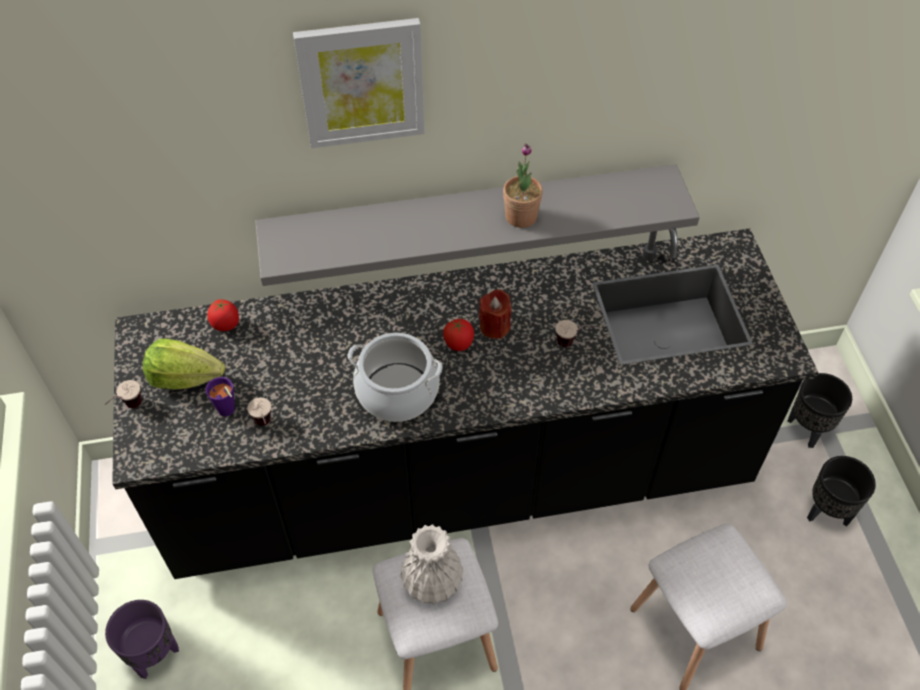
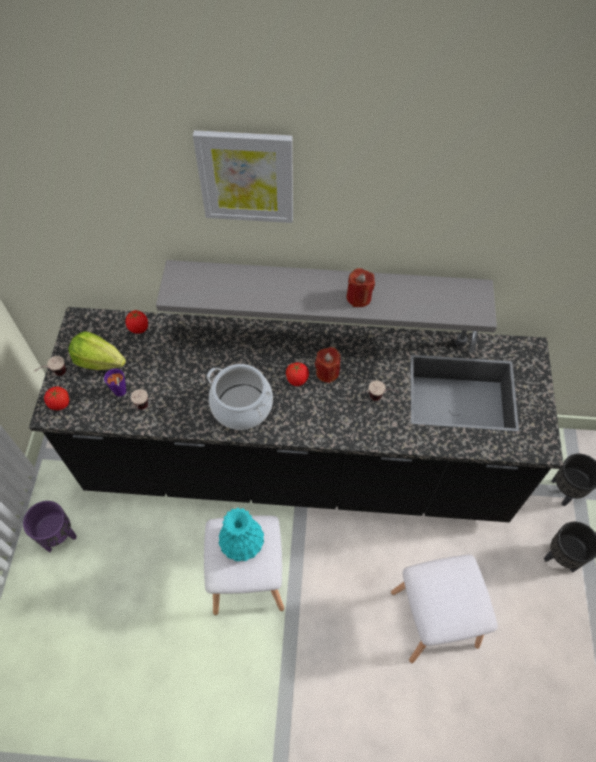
camera: 15 degrees right, 5 degrees up
white vase [400,525,463,605] -> turquoise vase [219,507,264,562]
potted plant [503,143,543,228] -> red candle [347,268,375,307]
none -> tomato [44,387,69,410]

